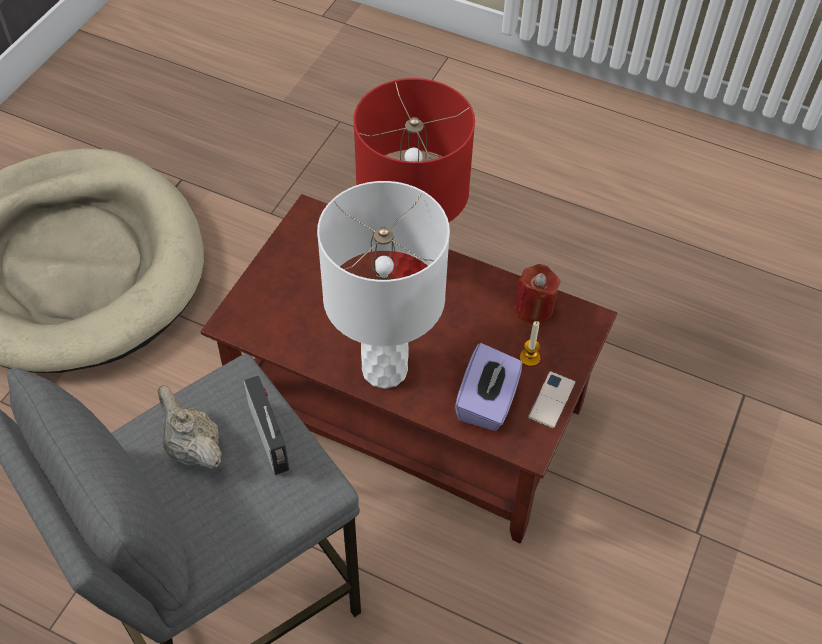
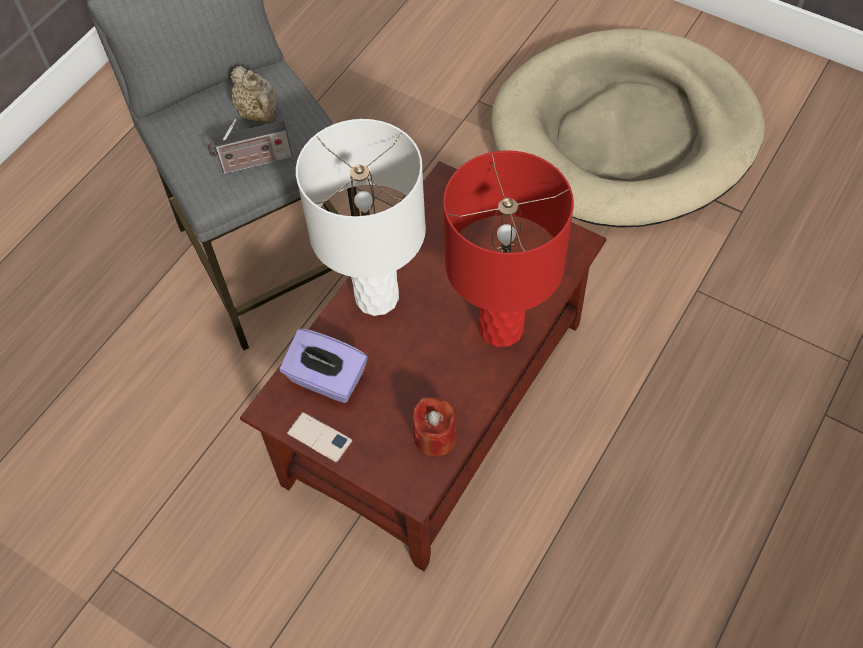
camera: 100 degrees right, 5 degrees up
beige teapot [158,385,222,469] -> beige teapot turned 90 degrees clockwise [230,66,277,124]
candle [520,321,540,366] -> none

